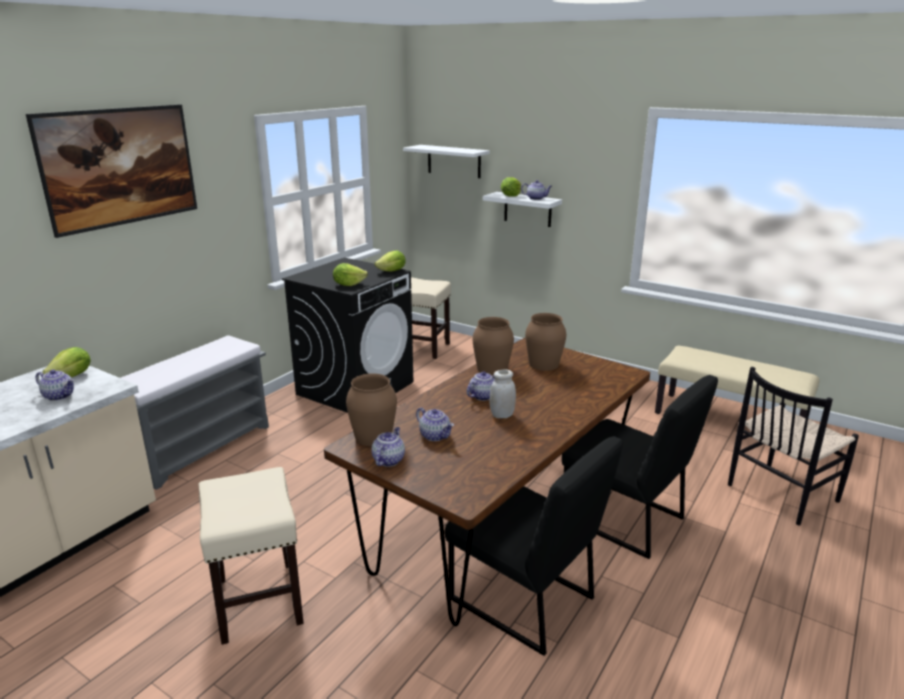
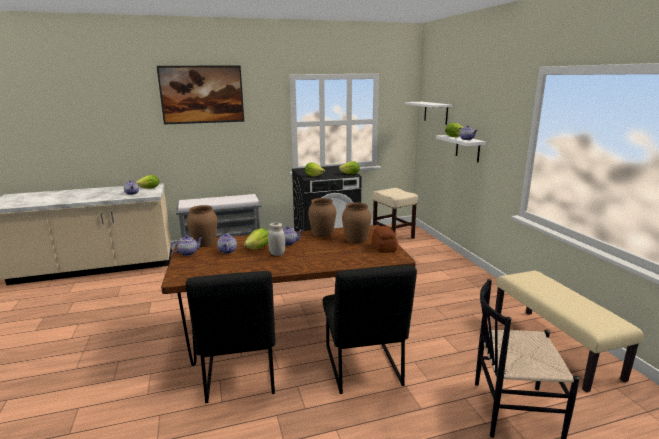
camera: 40 degrees right, 5 degrees down
beige stool [199,467,304,645] -> none
none -> lettuce [244,228,269,249]
none -> bread [371,226,398,253]

